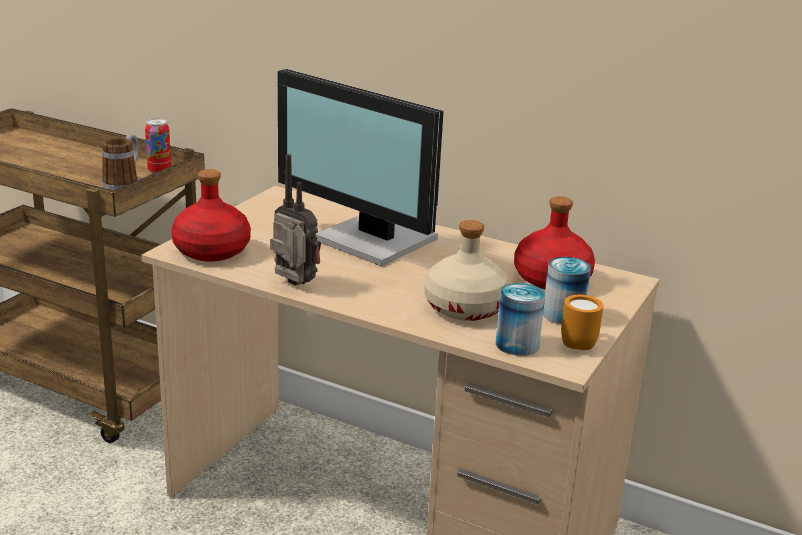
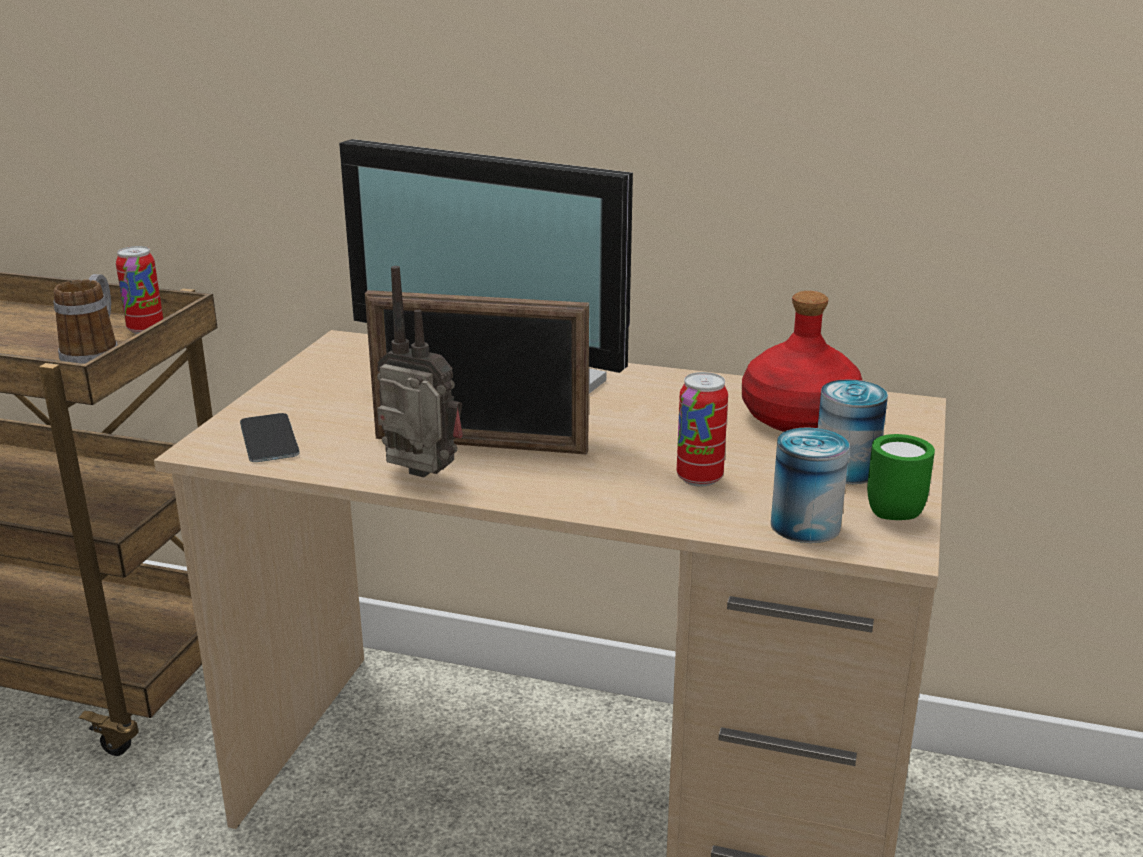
camera: 10 degrees left, 0 degrees up
red bottle [171,169,251,262] -> phone [240,413,300,462]
beige bottle [424,220,509,321] -> can [677,372,728,487]
orange mug [561,295,603,350] -> green mug [867,434,935,520]
none -> picture frame [365,290,589,455]

